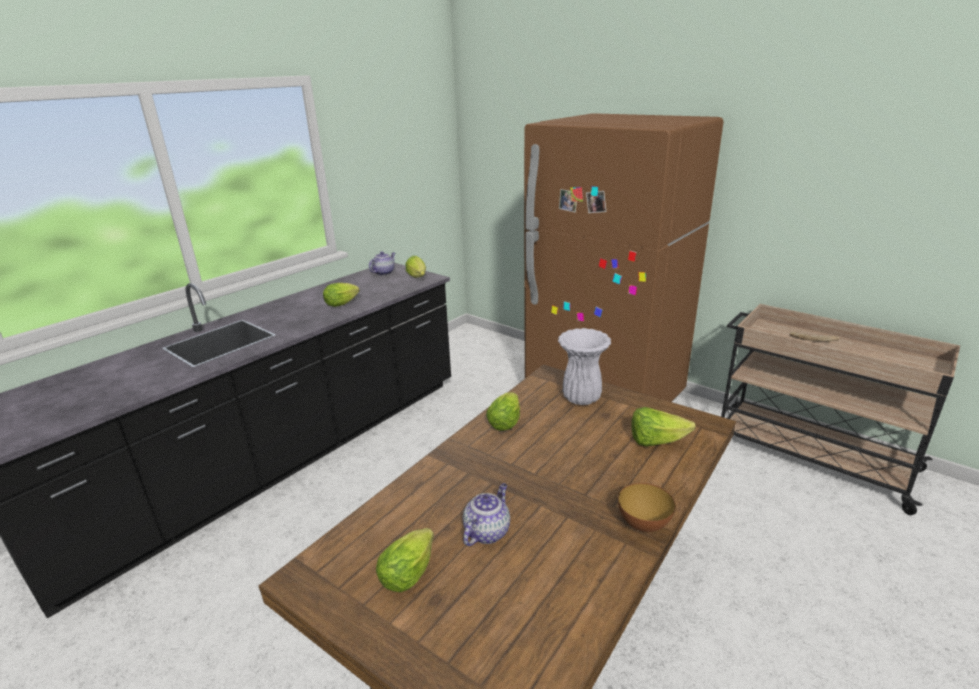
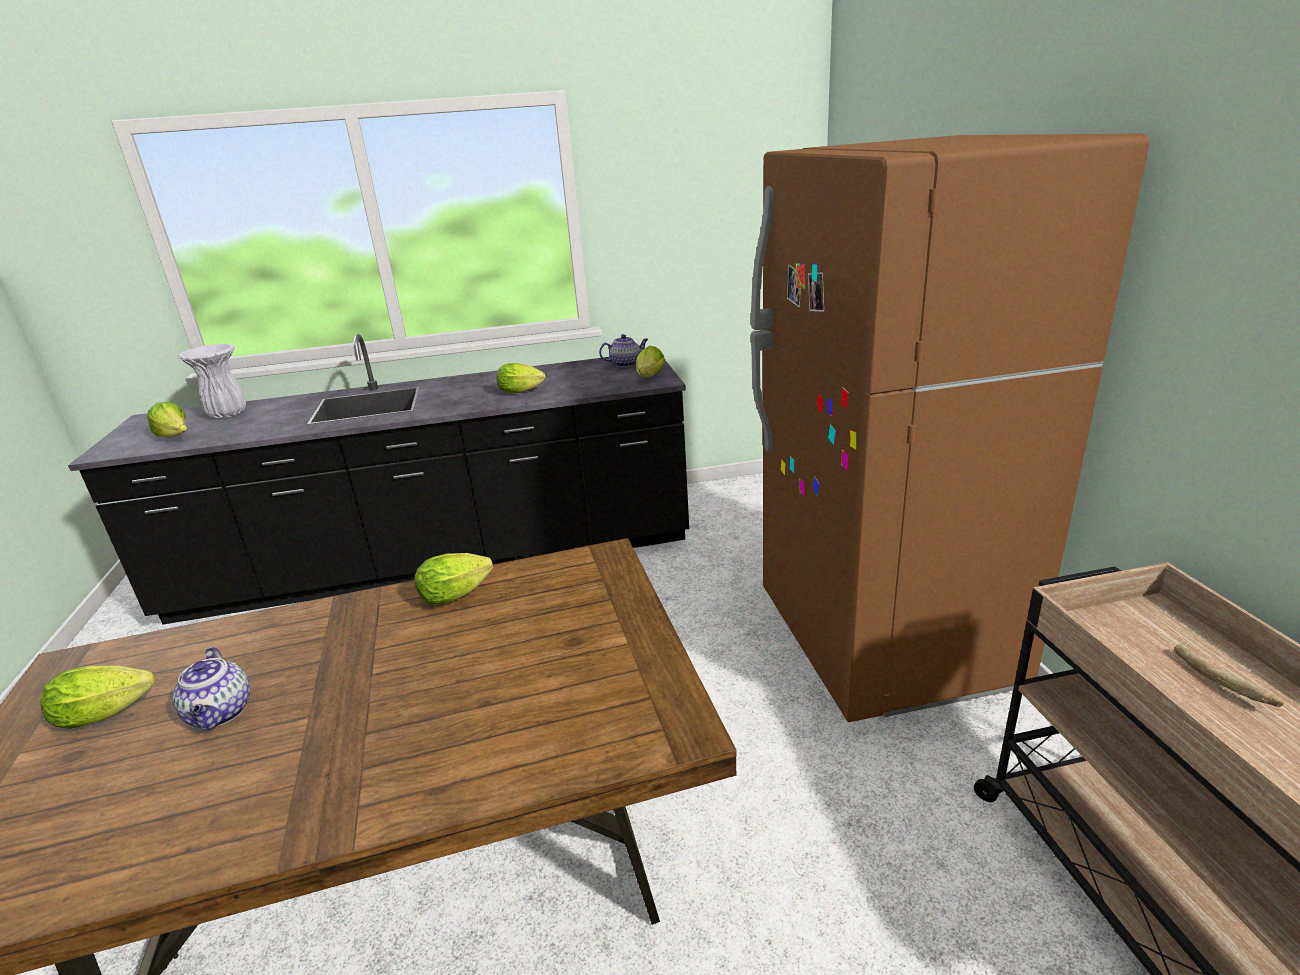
camera: 40 degrees right, 0 degrees up
teapot [463,483,510,546] -> teapot turned 90 degrees clockwise [172,647,250,730]
white vase [558,328,611,405] -> white vase moved to [178,343,246,418]
bowl [618,483,675,532] -> none
lettuce [631,407,696,447] -> lettuce moved to [147,402,187,438]

